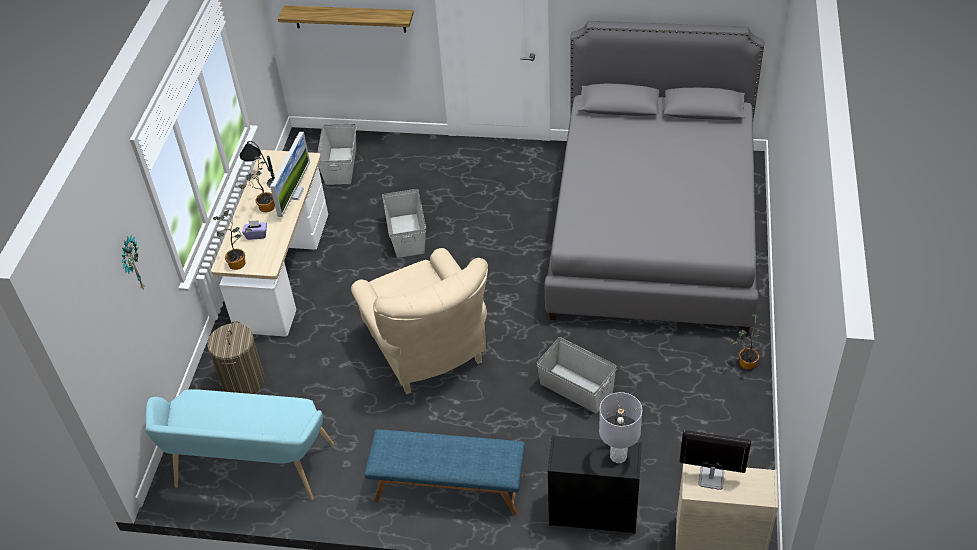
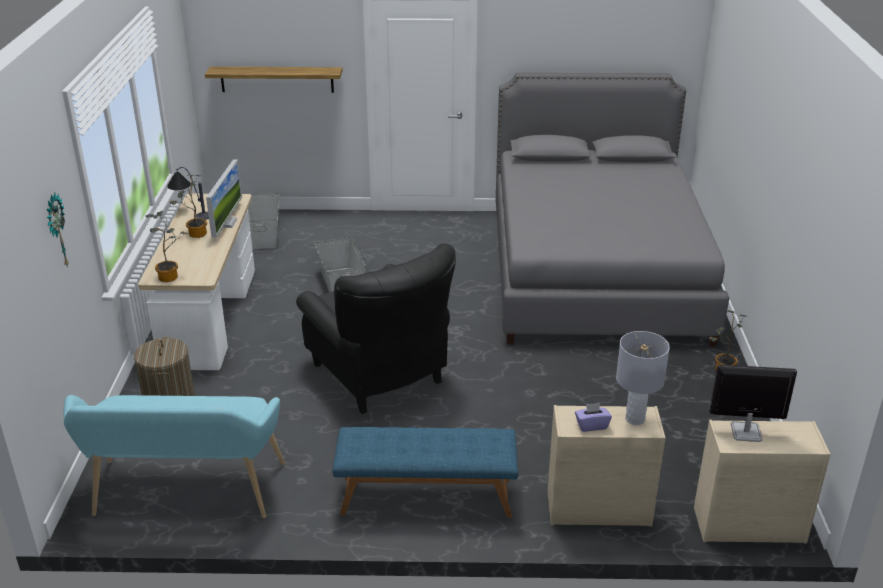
camera: 10 degrees left, 15 degrees down
purple tissue box [242,220,267,240] -> purple tissue box moved to [575,403,612,432]
beige armchair [351,248,488,394] -> black armchair [296,244,456,414]
grey storage box [537,337,617,413] -> none
black dresser [548,435,642,534] -> beige dresser [547,405,666,527]

